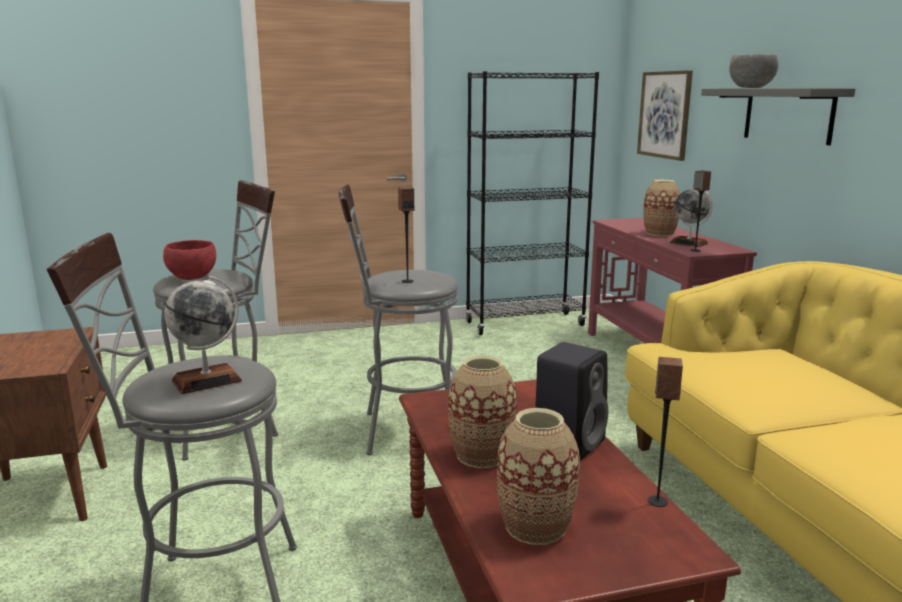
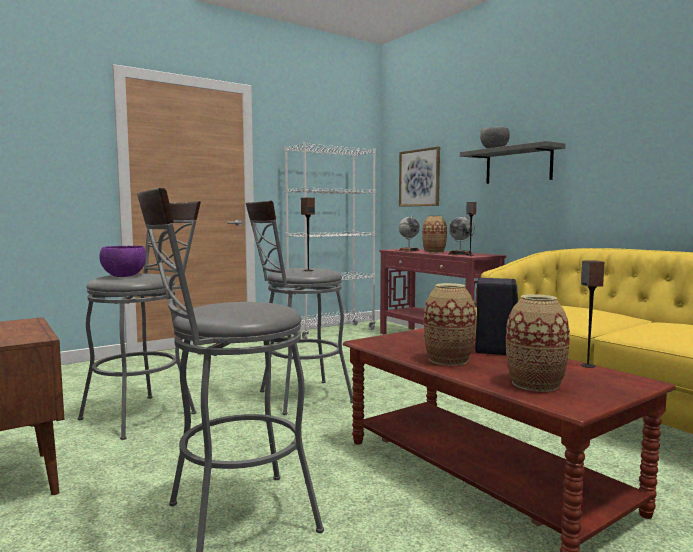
camera: 20 degrees left, 10 degrees down
red bowl [163,240,216,280] -> purple bowl [99,246,146,277]
globe [164,276,242,394] -> globe moved to [398,216,420,252]
black bookcase [465,71,599,335] -> white bookcase [285,142,376,339]

